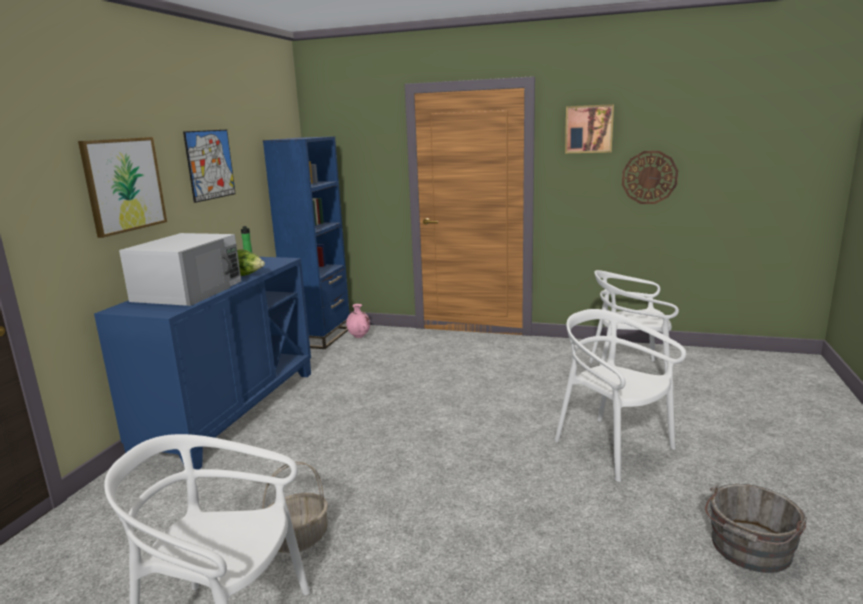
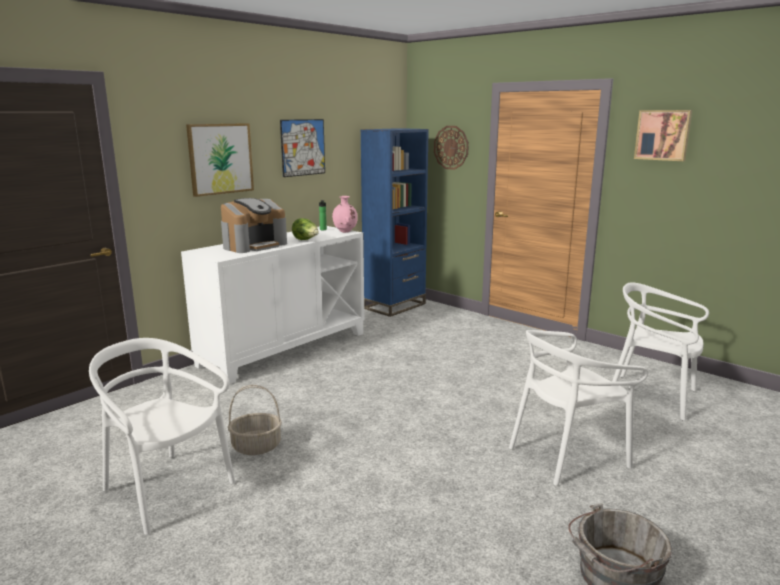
camera: 25 degrees right, 0 degrees up
blue cabinet [94,257,311,469] -> white cabinet [181,226,364,384]
white microwave [119,233,241,306] -> coffee machine [221,198,287,253]
pink vase [346,304,370,338] -> pink vase moved to [332,196,358,233]
white chair [554,309,686,482] -> white chair turned 105 degrees counterclockwise [509,330,648,486]
wall clock [622,151,678,204] -> wall clock moved to [434,126,469,170]

